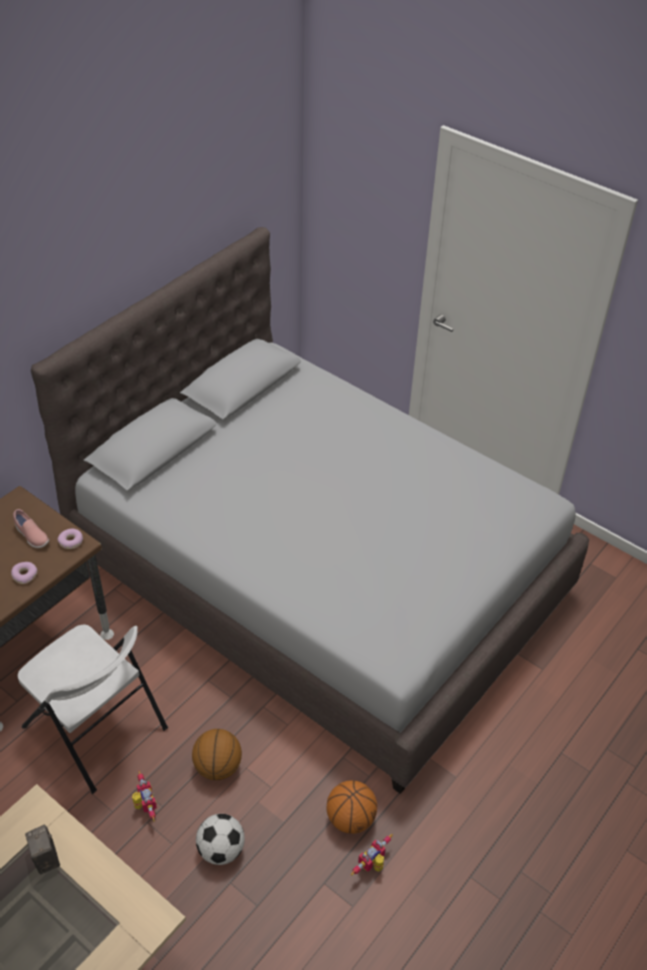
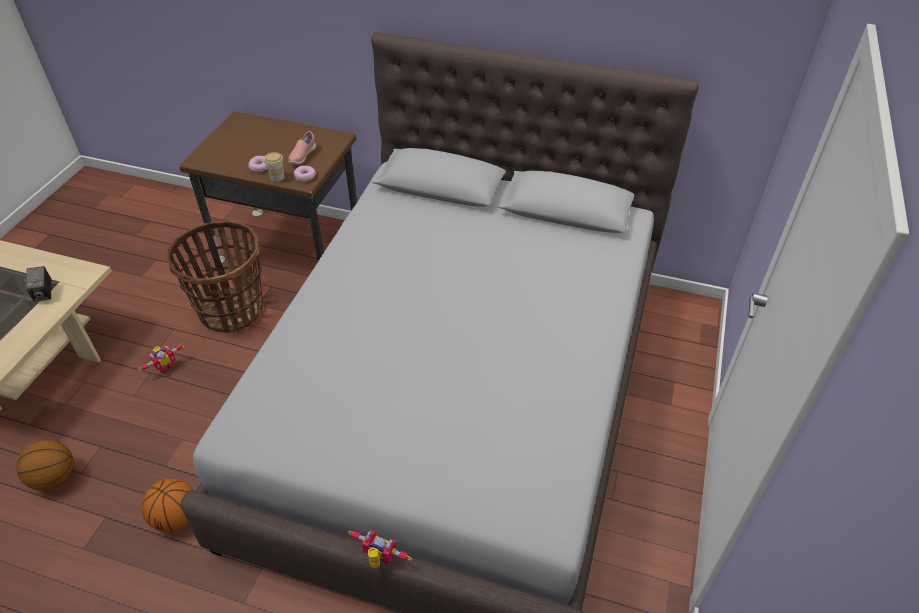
camera: 70 degrees right, 0 degrees up
white chair [18,625,168,794] -> basket [167,221,264,333]
camera [25,825,60,875] -> camera turned 120 degrees clockwise [24,266,52,302]
basketball [192,729,242,780] -> basketball moved to [16,440,74,491]
football [196,814,245,865] -> none
toy robot [351,834,393,876] -> toy robot moved to [348,530,412,568]
none -> cup [264,152,284,182]

